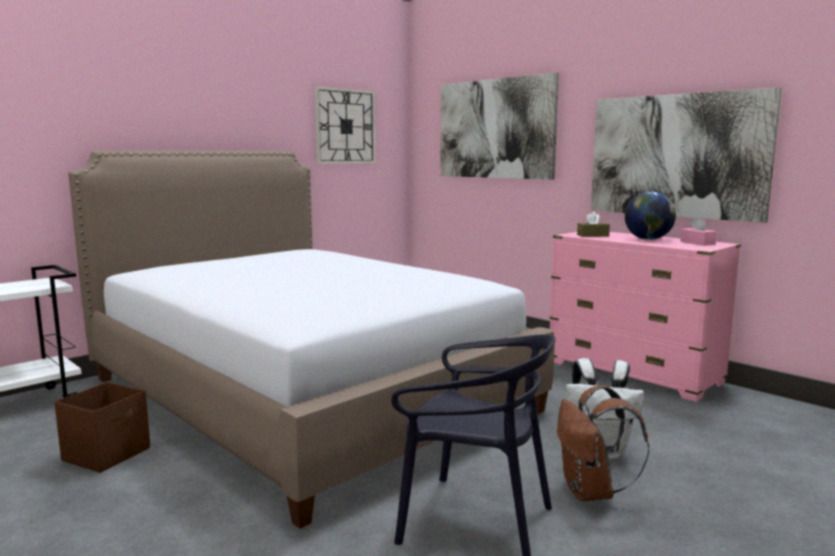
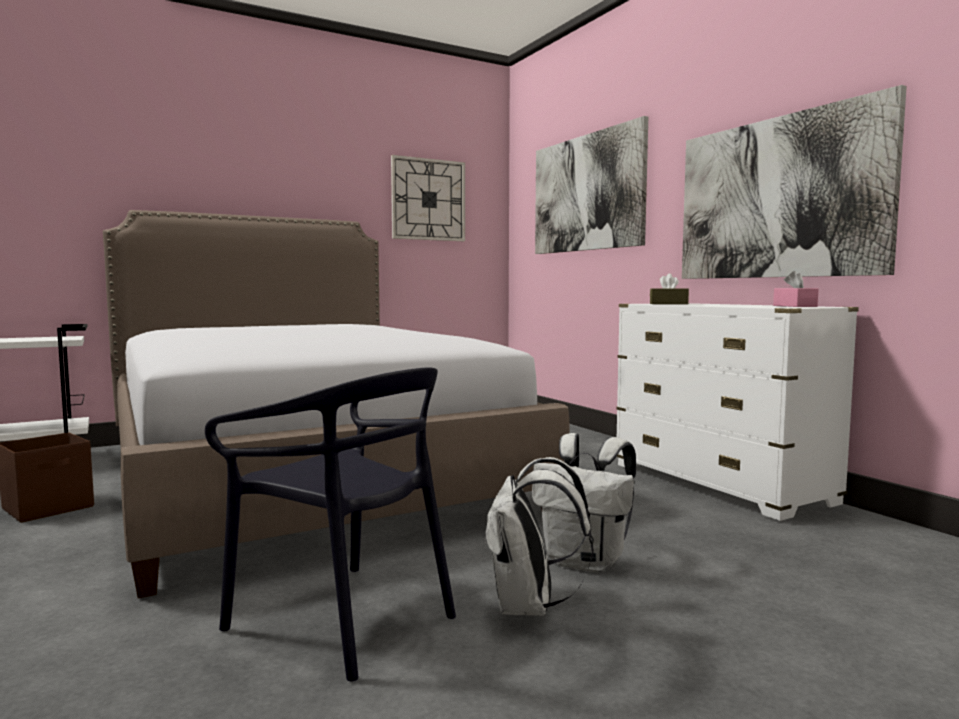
camera: 15 degrees right, 5 degrees down
pink dresser [550,232,741,402] -> white dresser [616,303,859,521]
brown backpack [557,385,649,502] -> white backpack [483,457,594,616]
globe [625,192,676,240] -> none

